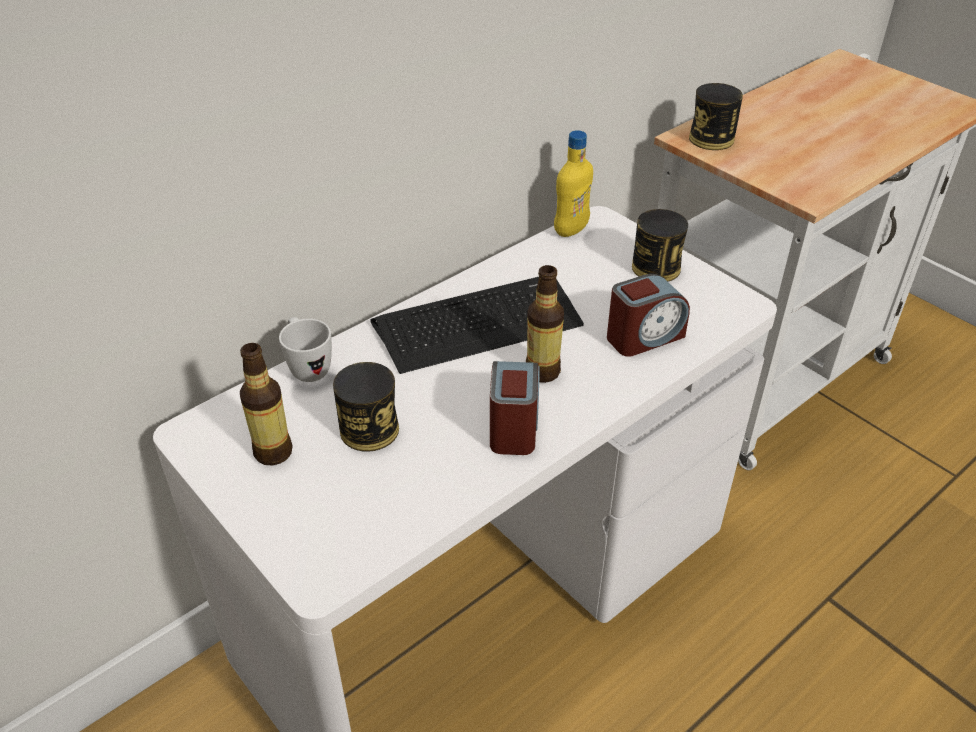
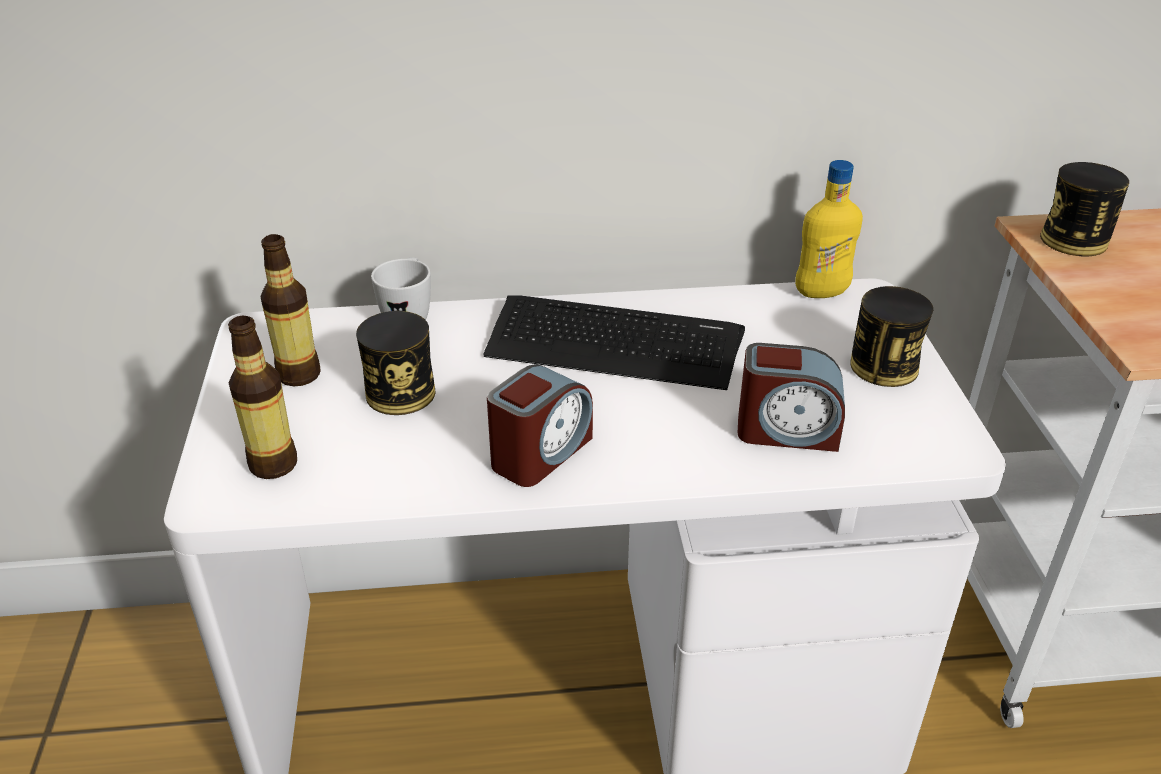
camera: 35 degrees right, 5 degrees down
bottle [526,265,564,383] -> bottle moved to [228,316,297,479]

